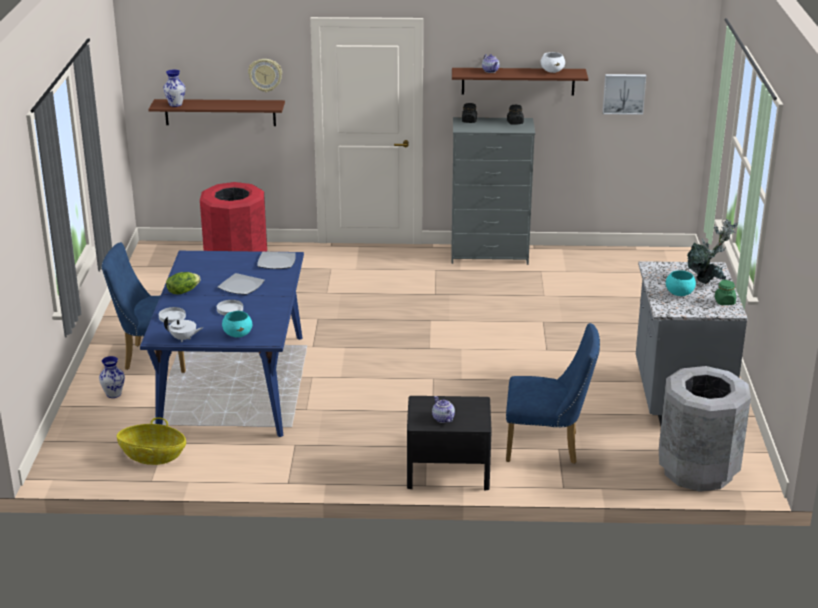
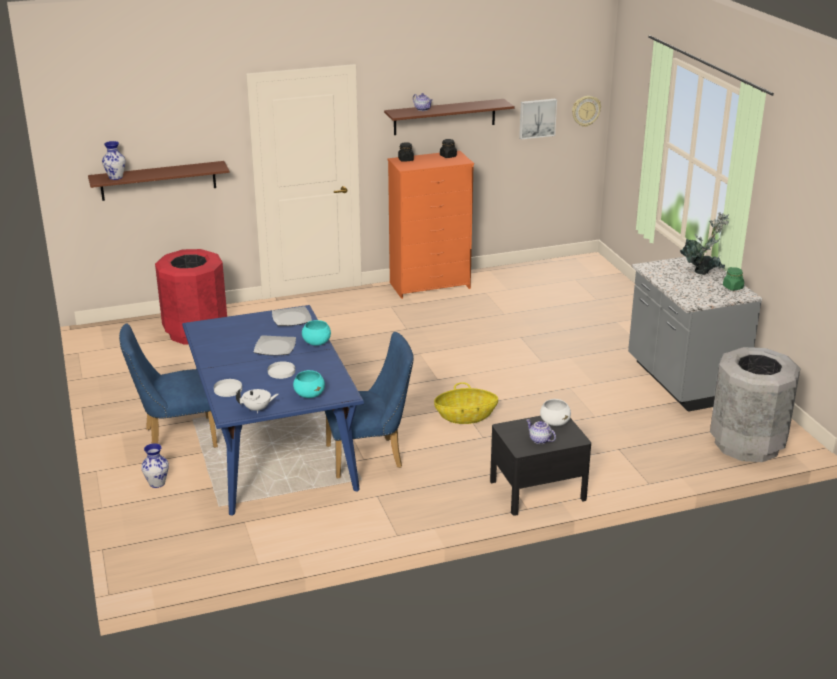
camera: 20 degrees left, 0 degrees up
basket [117,417,186,465] -> basket moved to [434,382,498,424]
lettuce [166,272,201,294] -> none
wall clock [248,59,282,92] -> wall clock moved to [572,96,601,127]
grey dresser [452,117,535,265] -> orange dresser [388,151,474,299]
blue chair [506,323,600,464] -> blue chair moved to [325,332,414,479]
white bowl [541,52,565,73] -> white bowl moved to [540,399,571,426]
turquoise bowl [666,270,696,296] -> turquoise bowl moved to [302,320,331,346]

